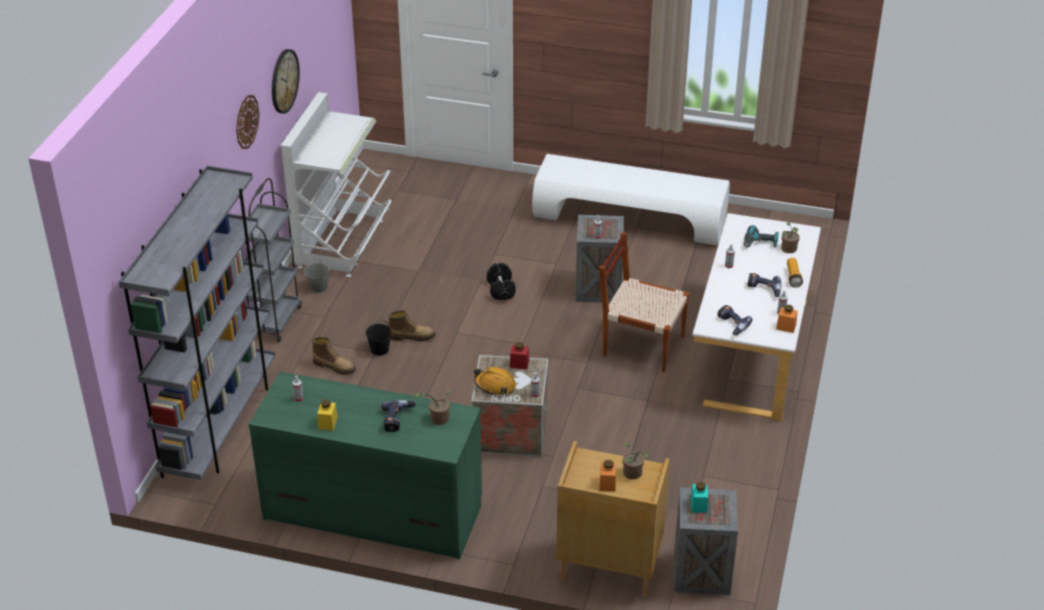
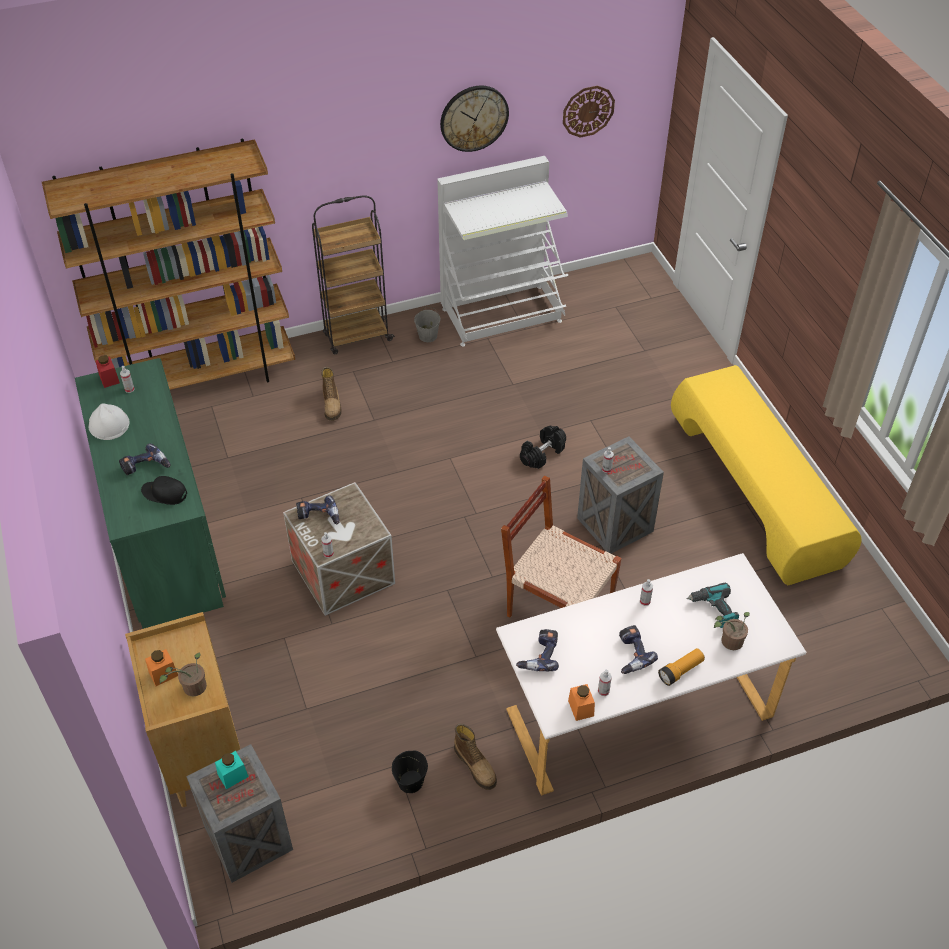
camera: 55 degrees right, 10 degrees up
grey bookcase [119,166,275,480] -> brown bookcase [42,138,295,390]
wall clock [236,95,259,149] -> wall clock moved to [563,86,615,138]
grey cart [241,178,302,342] -> brown cart [312,195,395,354]
yellow jar [317,399,338,431] -> white hard hat [88,403,129,440]
black bucket [366,320,392,356] -> black bucket moved to [392,751,428,793]
boot [389,310,436,341] -> boot moved to [454,724,497,790]
potted plant [414,391,451,425] -> black cap [141,476,187,505]
orange hard hat [474,367,516,395] -> power drill [296,495,340,524]
red jar [510,342,529,369] -> red jar moved to [95,355,120,388]
white bench [532,154,730,245] -> yellow bench [671,365,861,585]
chair [599,232,689,372] -> chair turned 45 degrees counterclockwise [501,476,621,618]

